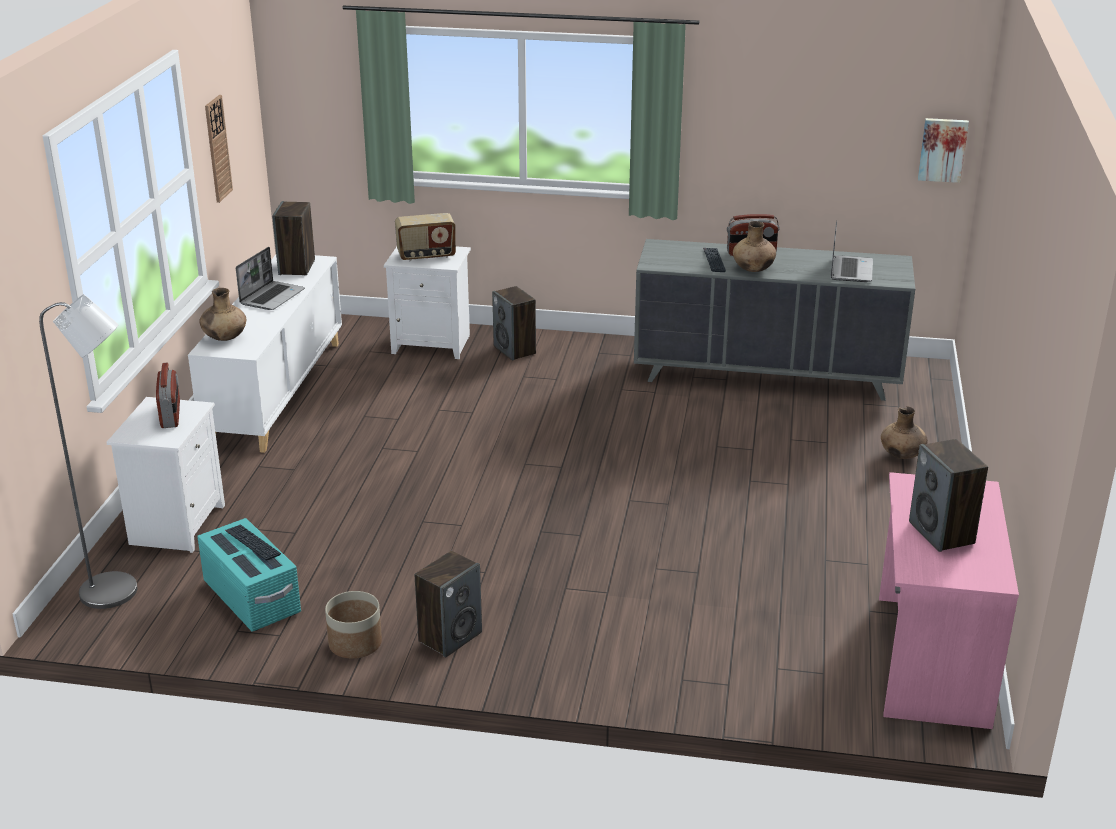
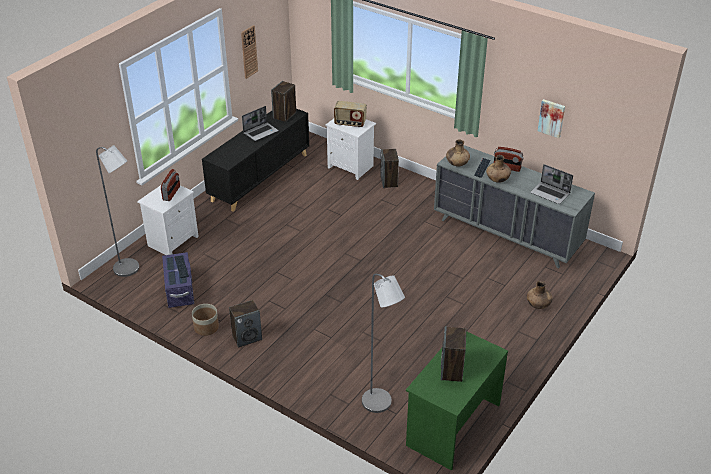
camera: 25 degrees right, 10 degrees up
white cabinet [188,255,342,453] -> black cabinet [202,108,309,212]
turquoise storage box [197,518,301,632] -> purple storage box [162,252,194,308]
brown vase [199,288,247,341] -> brown vase moved to [446,140,470,166]
laptop [831,221,873,282] -> laptop turned 90 degrees clockwise [530,164,573,204]
pink desk [879,472,1019,729] -> green desk [406,331,508,470]
picture [918,118,969,183] -> picture moved to [538,99,565,138]
none -> grey floor lamp [362,274,405,413]

